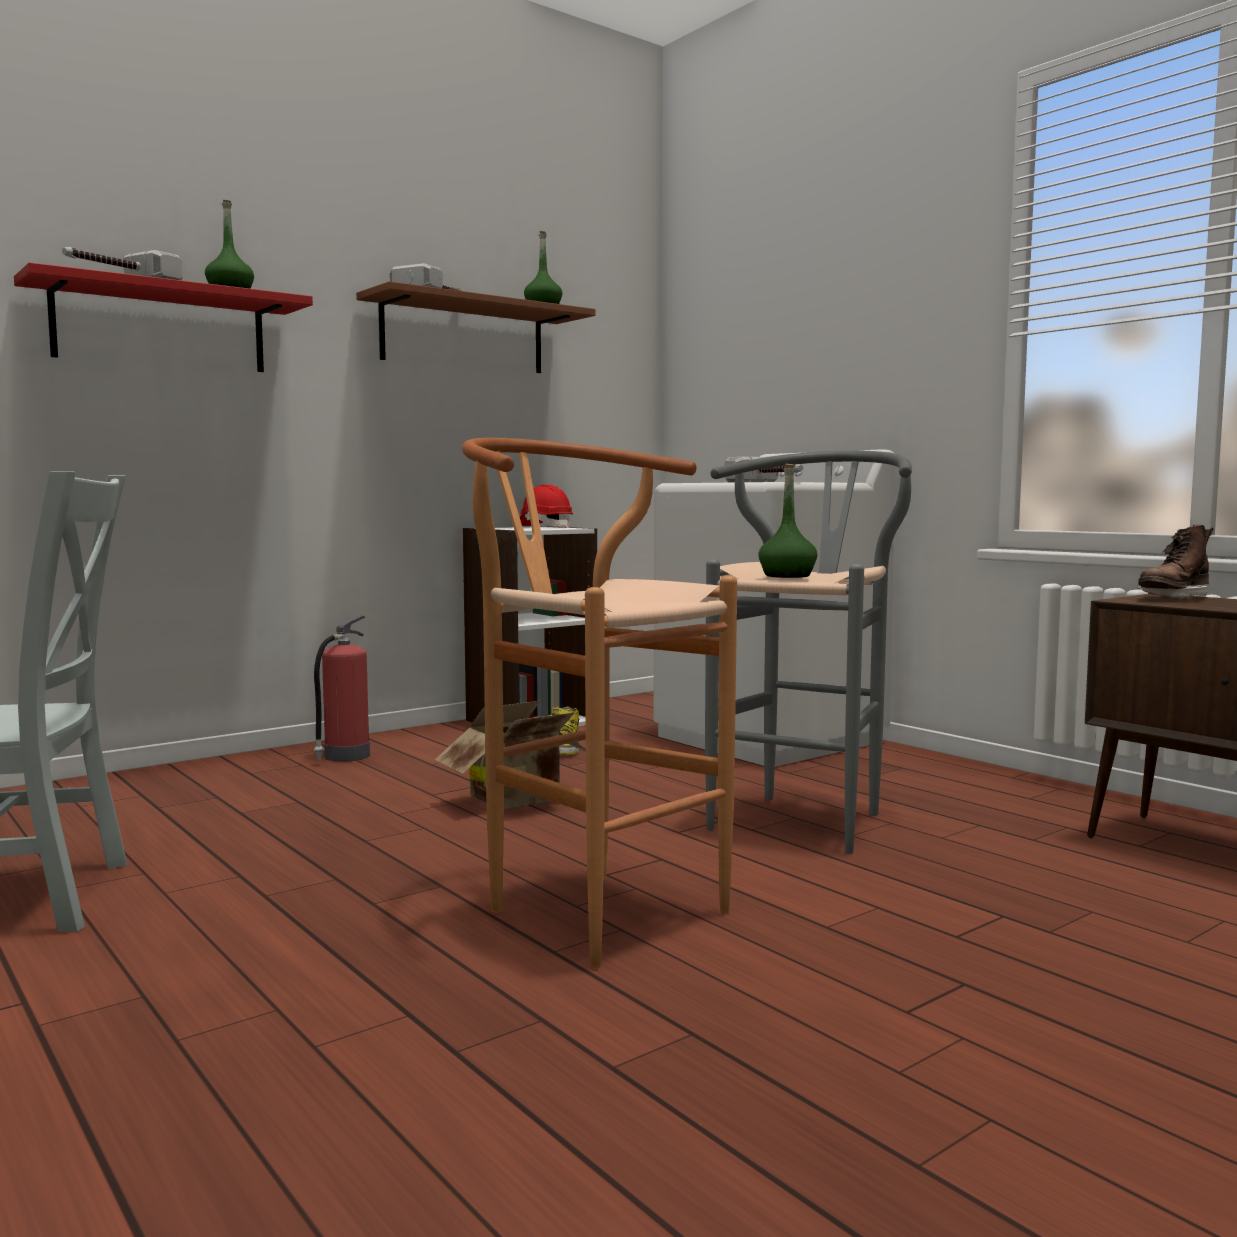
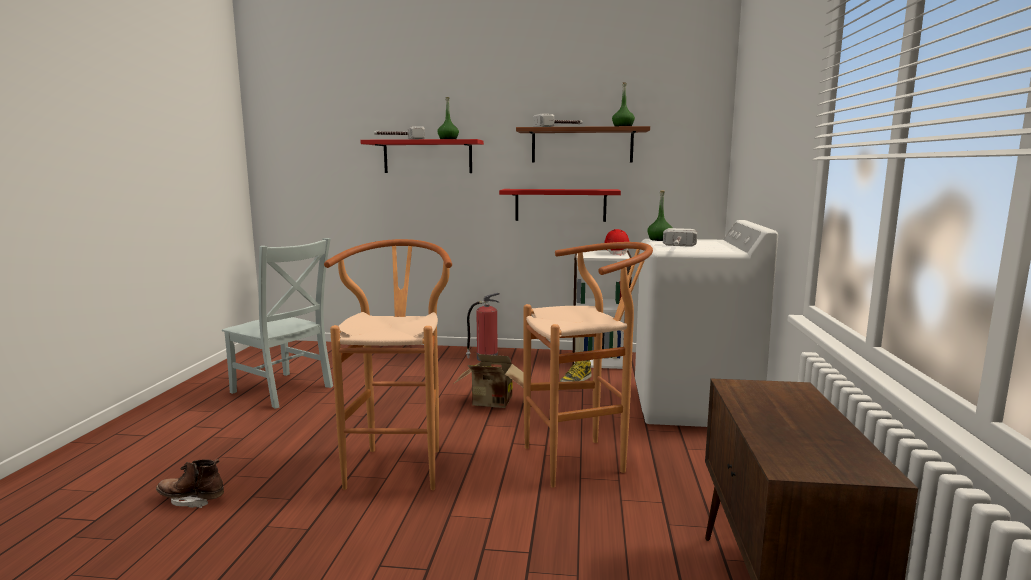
camera: 45 degrees right, 5 degrees up
grey stool [705,450,912,854] -> brown stool [524,242,653,488]
green bottle [758,464,817,578] -> green bottle moved to [647,190,673,241]
brown boot [1137,525,1213,598] -> brown boot moved to [156,459,224,508]
none -> red shelf [499,189,621,222]

